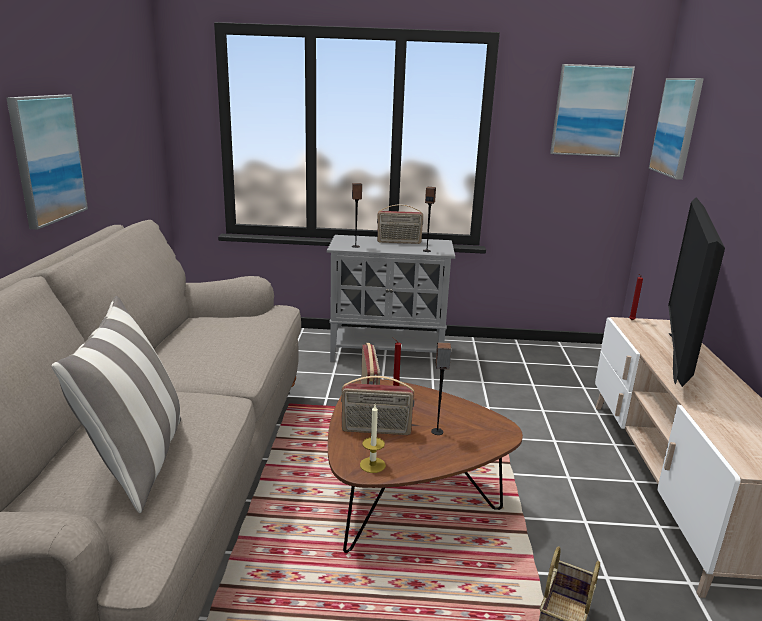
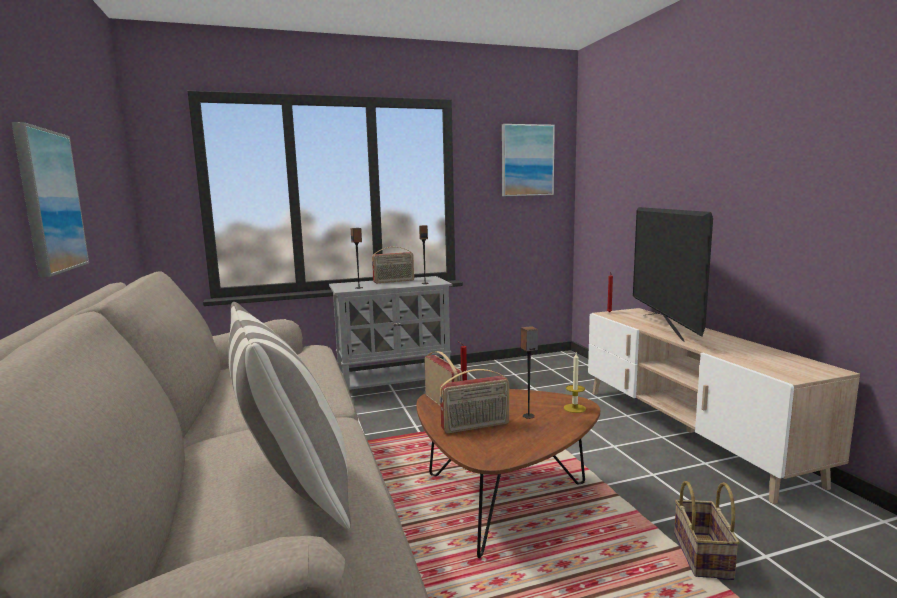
camera: 20 degrees left, 10 degrees down
candle [360,405,386,473] -> candle moved to [564,353,586,413]
picture [649,78,704,180] -> none

